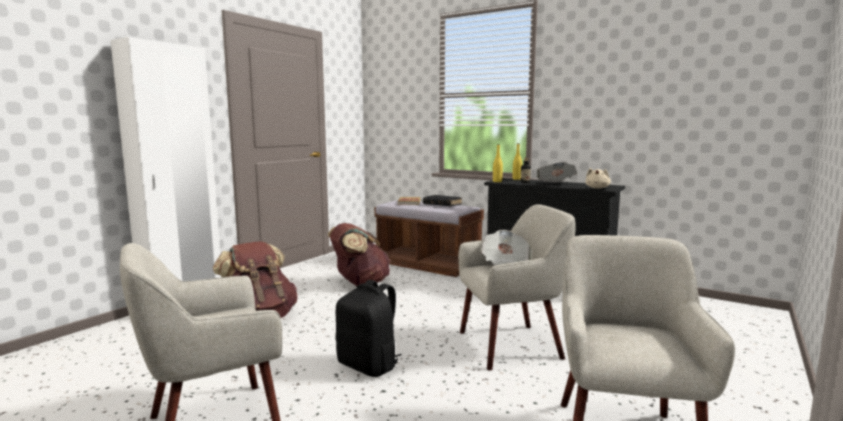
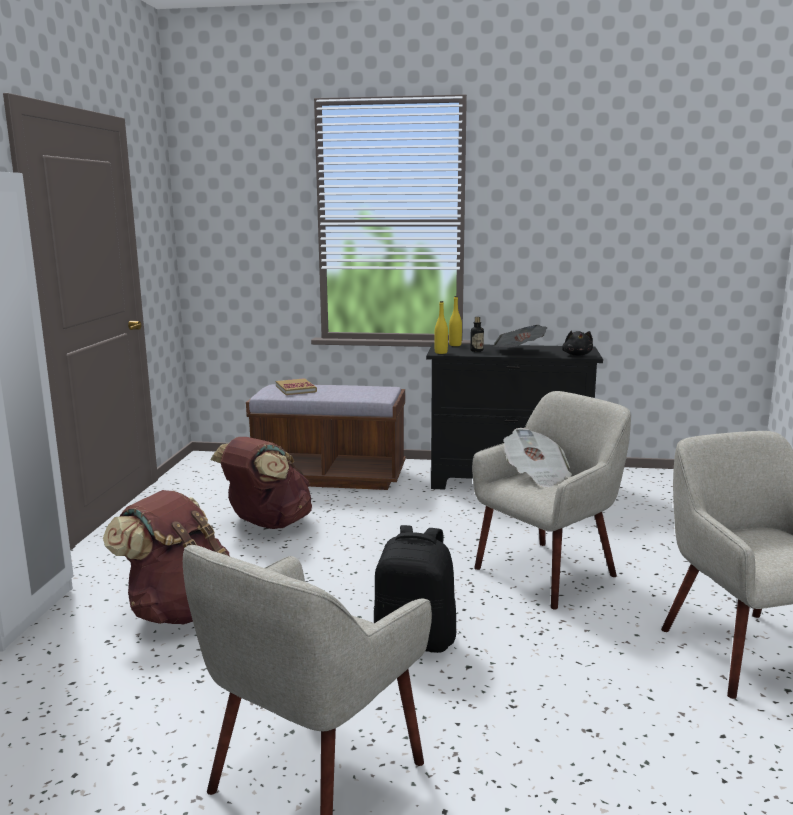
camera: 25 degrees left, 5 degrees up
black book [423,195,462,207] -> none
beige plush toy [586,168,611,189] -> black plush toy [562,331,593,356]

